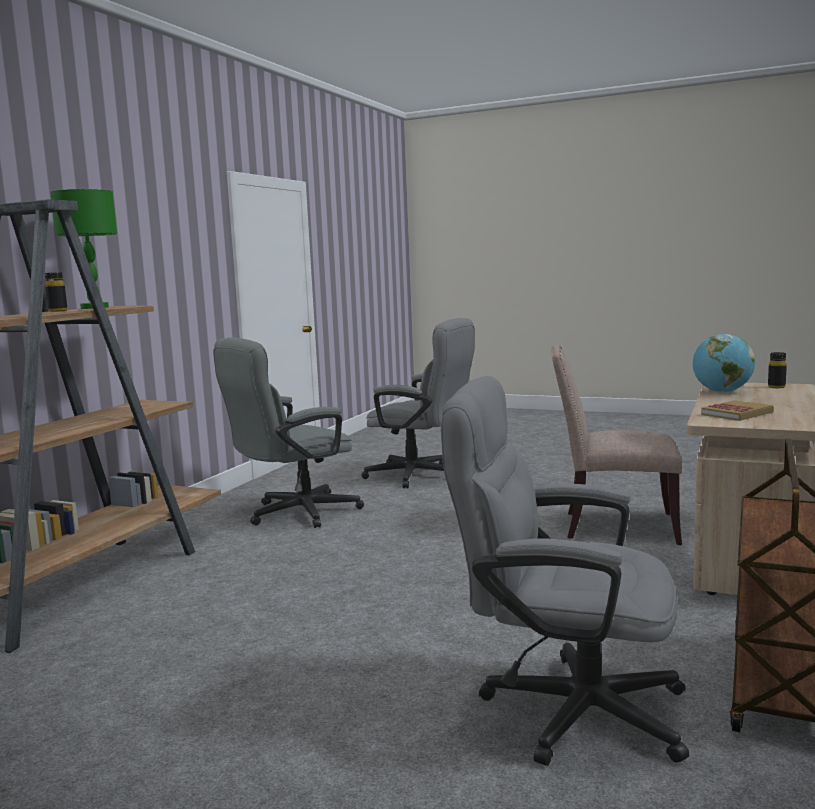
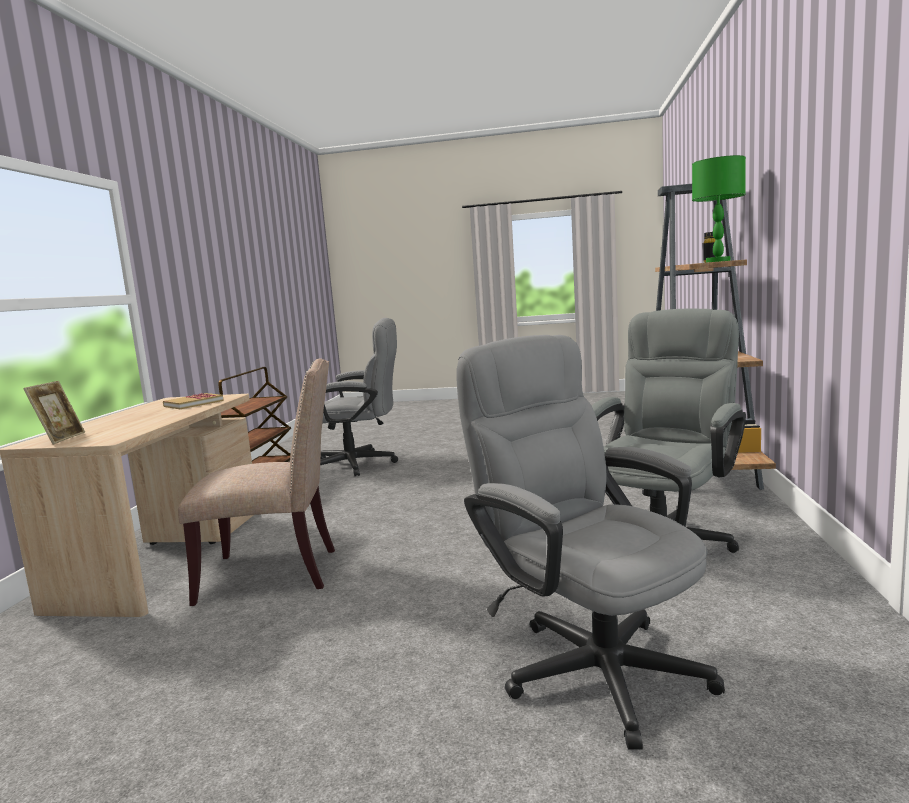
camera: 165 degrees right, 0 degrees up
grey office chair [361,318,475,488] -> grey office chair turned 45 degrees clockwise [456,335,725,750]
globe [693,334,755,392] -> none
black bottle [768,352,787,388] -> picture frame [23,381,85,445]

